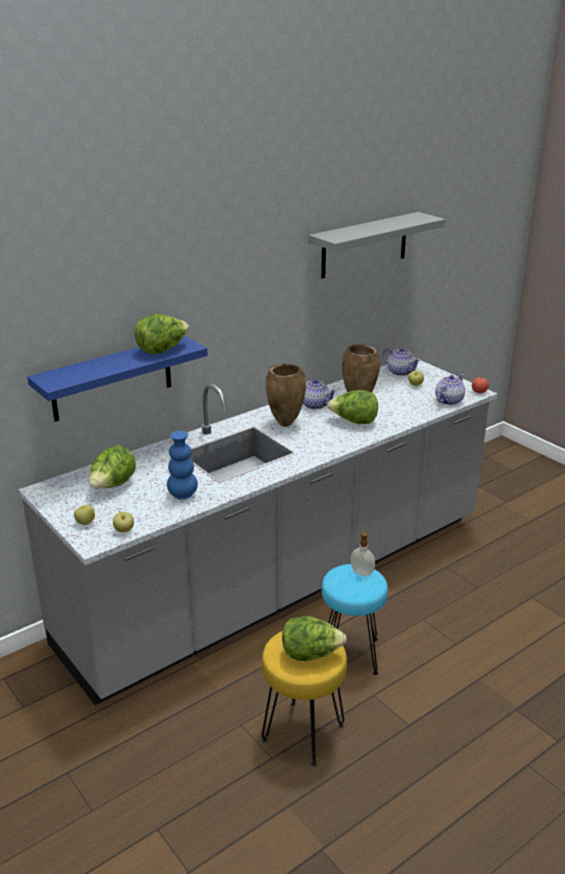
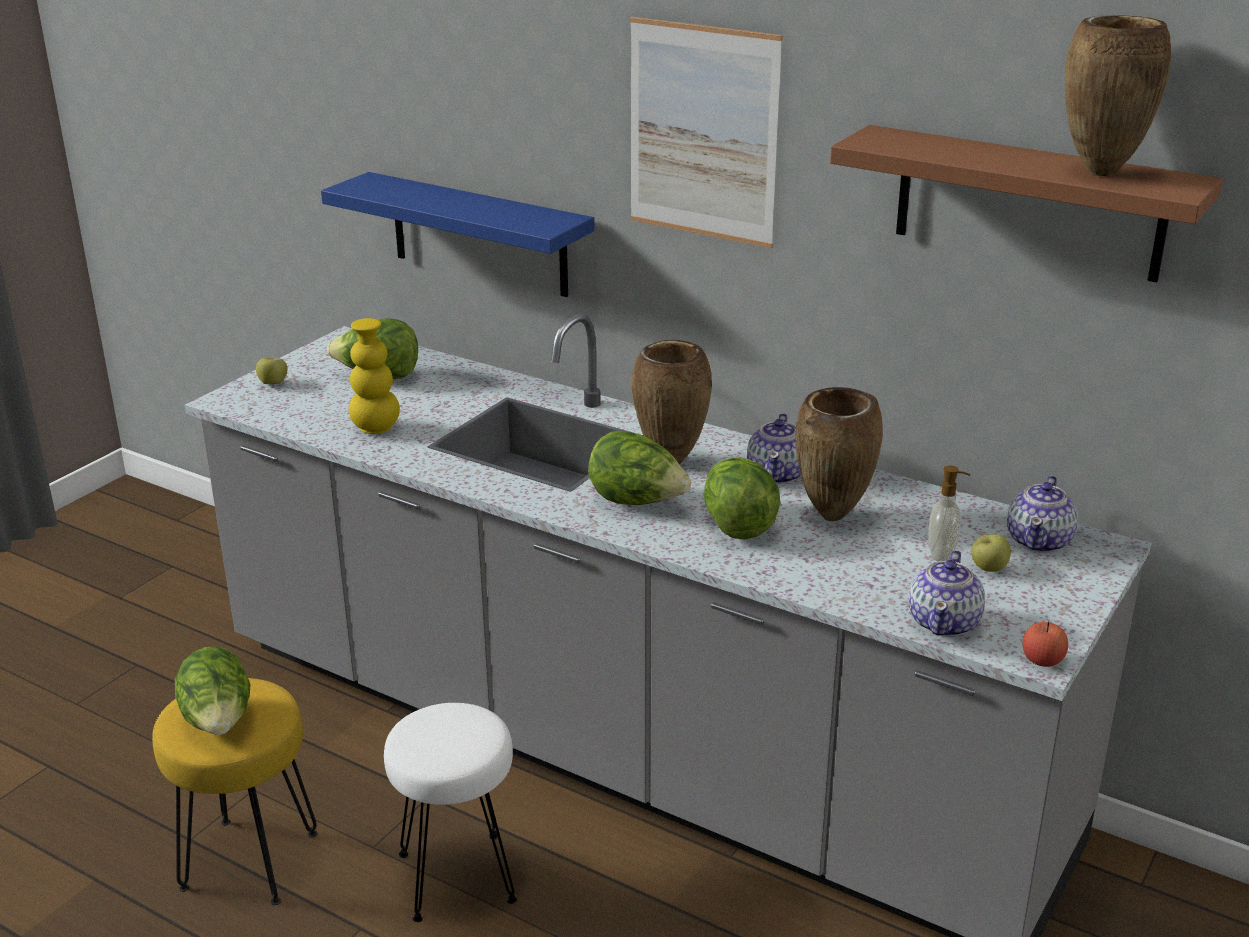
camera: 70 degrees right, 0 degrees up
apple [113,512,134,532] -> none
lettuce [135,314,189,354] -> lettuce moved to [588,431,691,505]
blue vase [167,431,198,500] -> yellow vase [349,318,400,434]
grey shelf [309,212,445,279] -> brown shelf [830,125,1223,282]
turquoise stool [322,564,388,675] -> white stool [384,703,517,922]
soap dispenser [350,531,375,577] -> soap dispenser moved to [928,465,970,562]
teapot [435,374,465,405] -> teapot turned 90 degrees clockwise [909,550,985,637]
none -> picture [630,17,783,248]
none -> brown vase [1065,15,1171,176]

